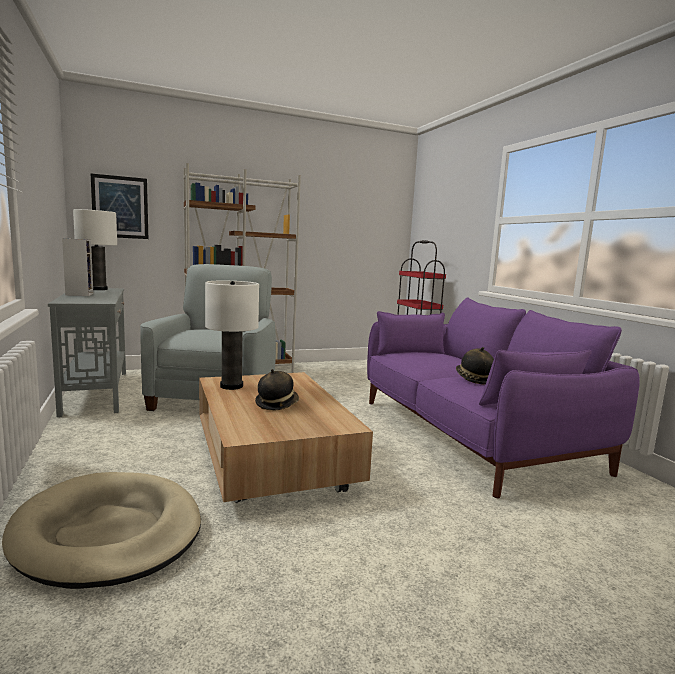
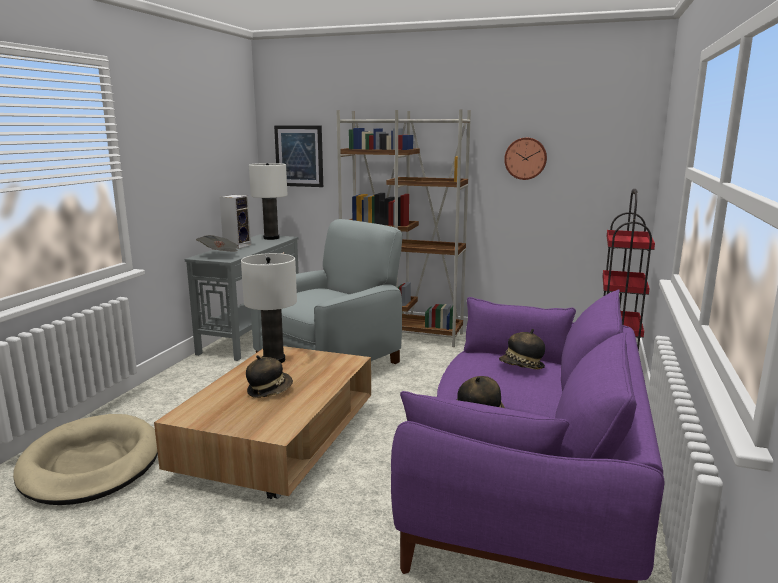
camera: 40 degrees right, 5 degrees up
none -> newspaper [196,235,238,252]
none -> hat [499,329,545,370]
none -> wall clock [504,137,547,180]

